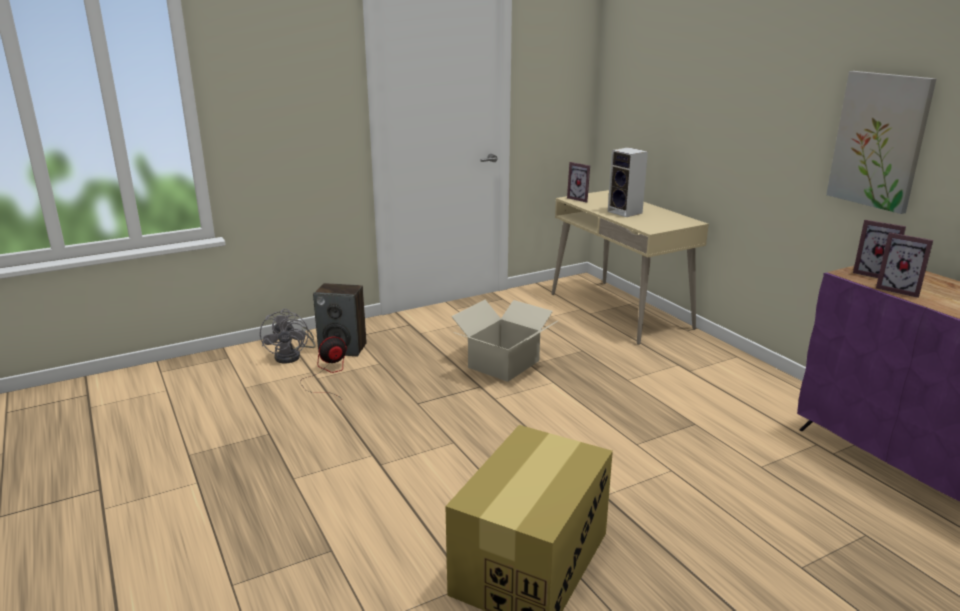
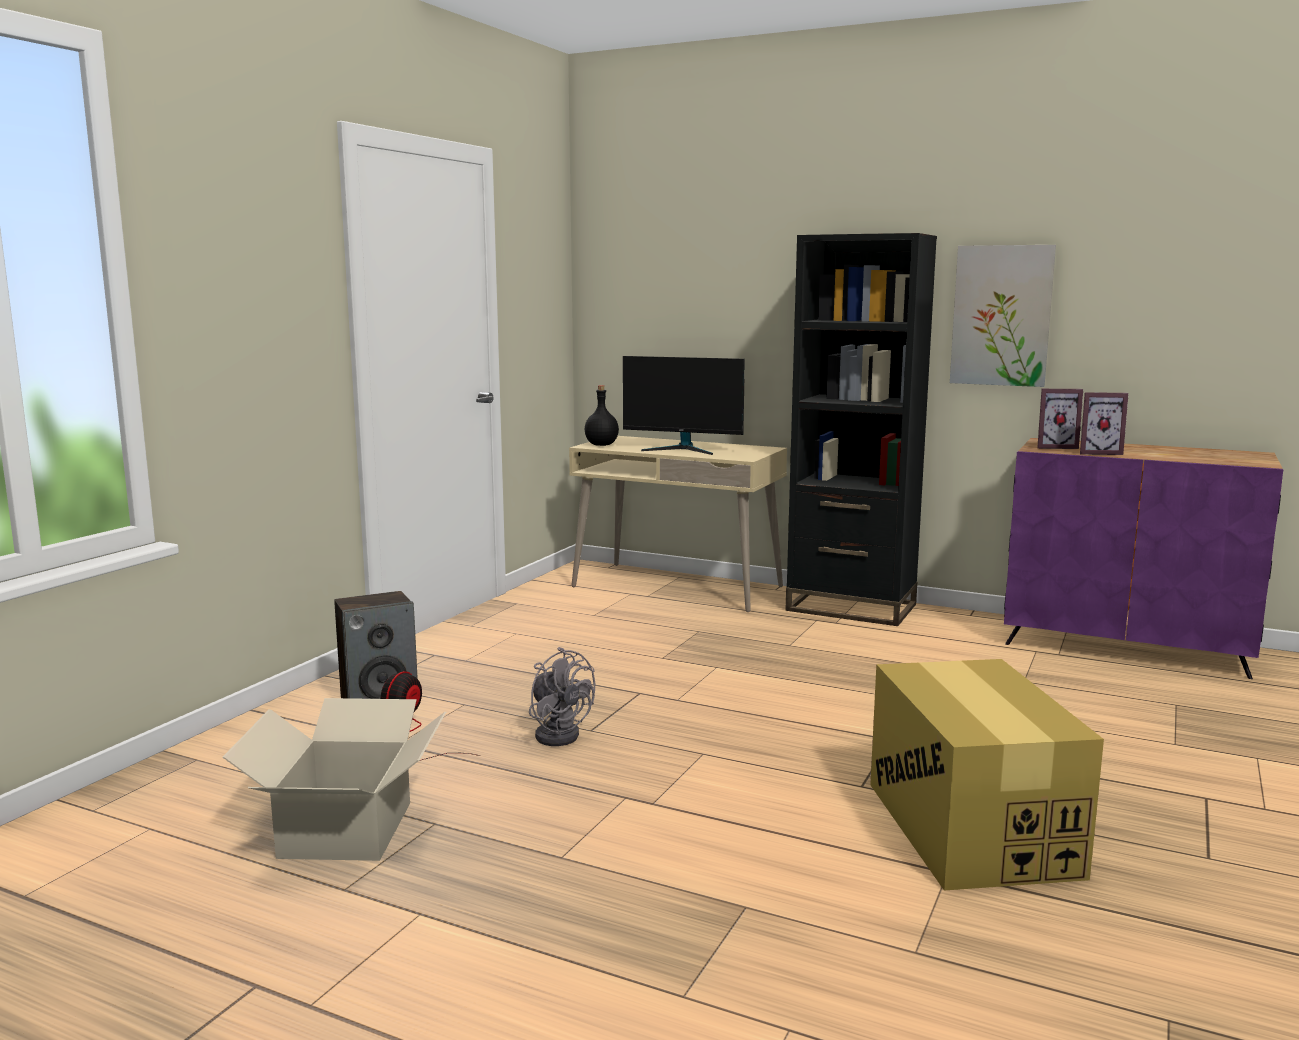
camera: 35 degrees left, 10 degrees down
grey fan [260,308,315,363] -> grey fan moved to [529,647,595,746]
cardboard box [451,300,559,382] -> cardboard box moved to [222,698,446,861]
picture frame [567,162,590,203] -> black bottle [585,385,619,446]
speaker [608,147,648,217] -> monitor [623,356,745,455]
none -> black bookcase [786,233,937,626]

